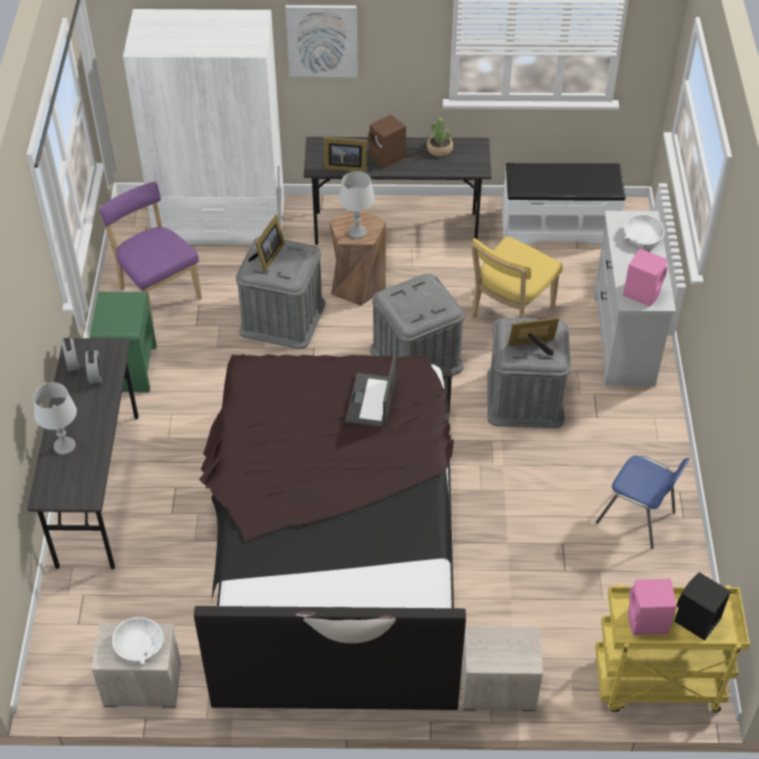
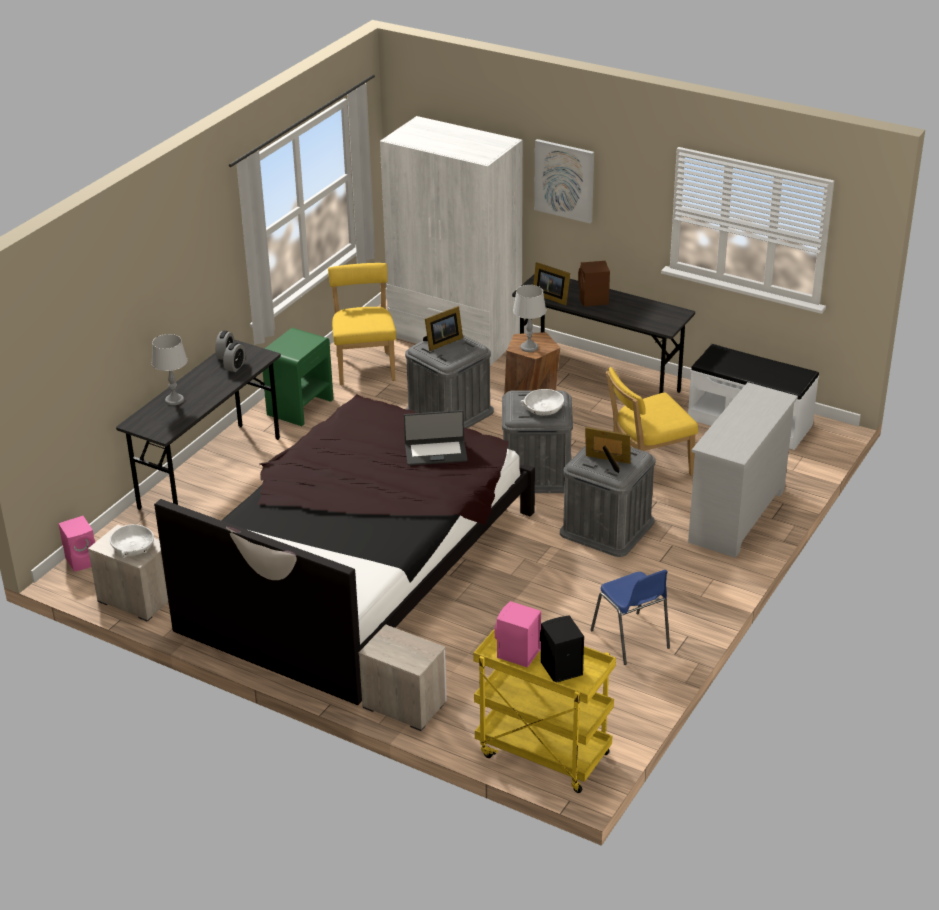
camera: 30 degrees right, 15 degrees down
purple chair [98,182,202,324] -> yellow chair [328,263,396,385]
laptop [345,353,396,427] -> laptop turned 135 degrees counterclockwise [404,410,468,466]
potted plant [427,117,453,157] -> none
pink speaker [623,249,668,307] -> pink speaker moved to [58,516,95,572]
white bowl [624,214,665,247] -> white bowl moved to [521,389,564,416]

